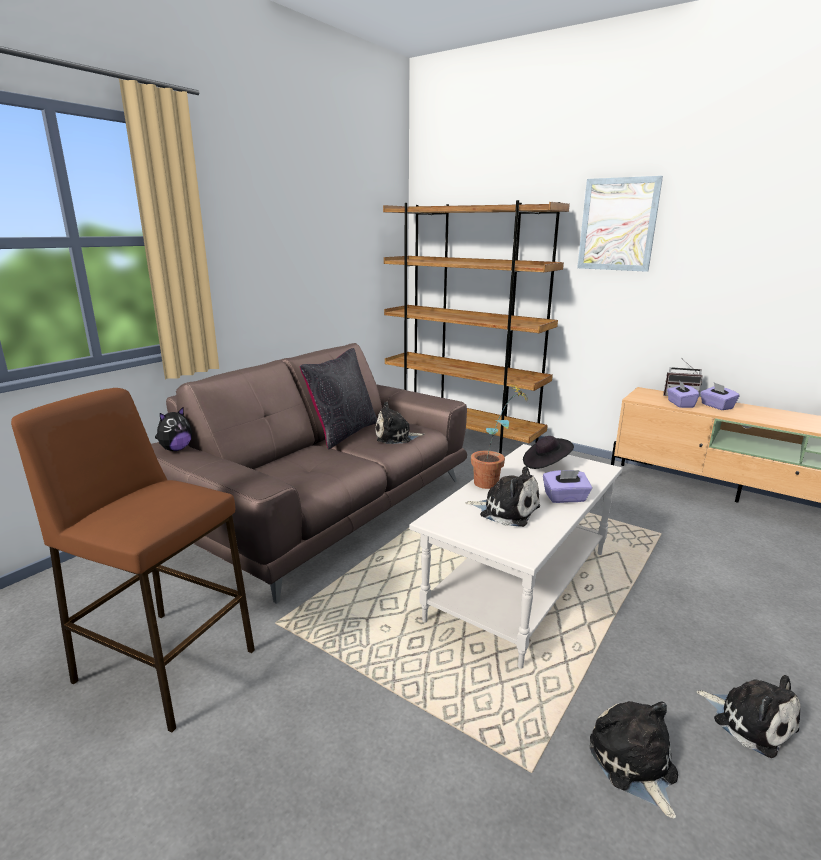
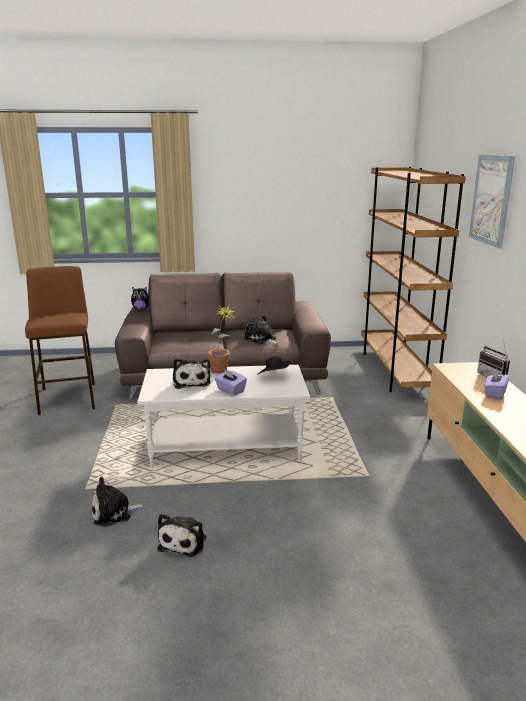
camera: 50 degrees right, 0 degrees up
black pillow [300,348,377,450] -> none
plush toy [590,701,678,819] -> plush toy turned 150 degrees counterclockwise [92,476,145,527]
purple tissue box [667,381,700,408] -> none

